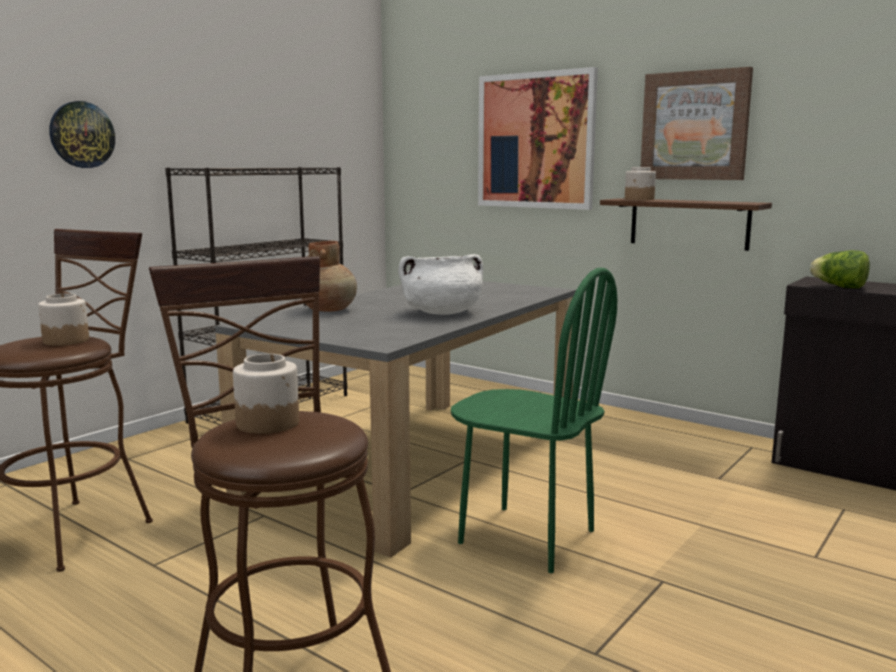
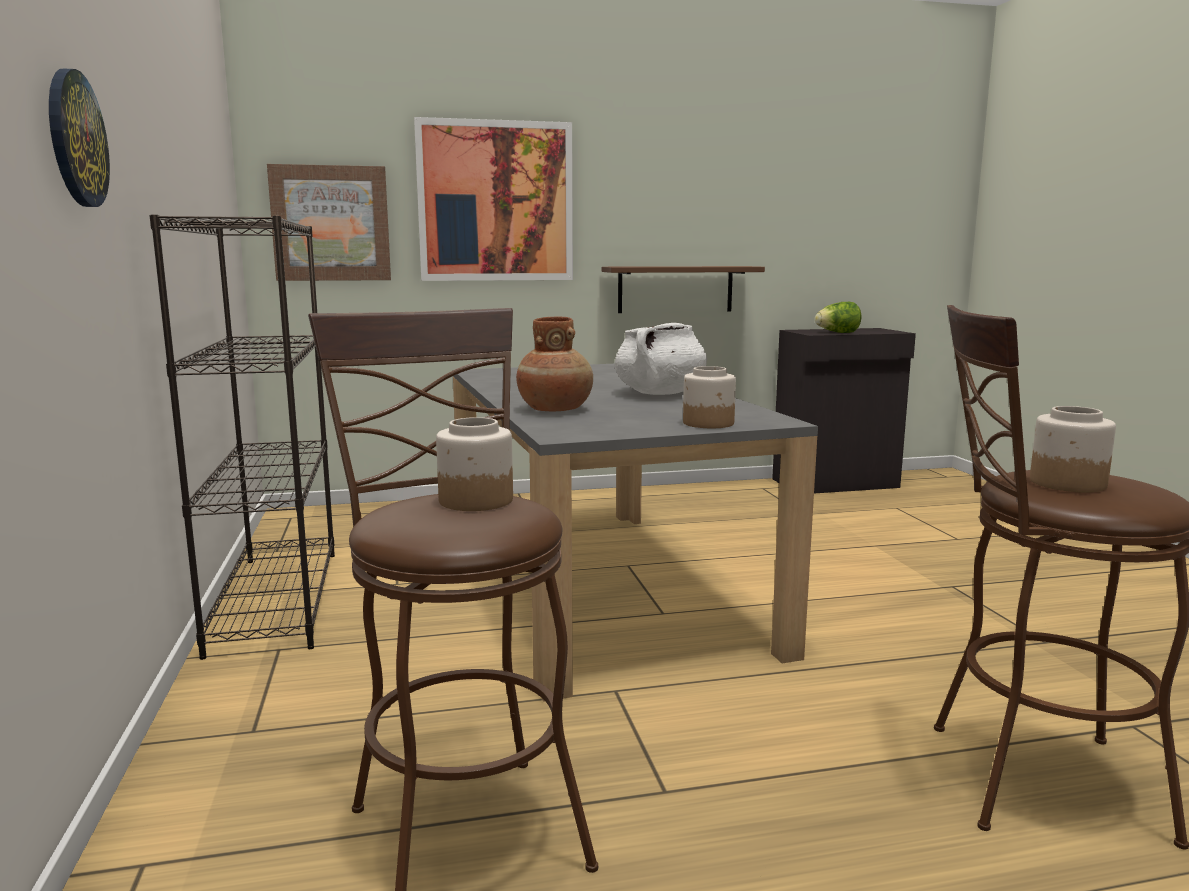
camera: 50 degrees left, 0 degrees up
green chair [451,268,617,573] -> none
jar [625,167,656,200] -> jar moved to [683,366,736,428]
picture [641,67,753,180] -> picture moved to [267,164,391,281]

